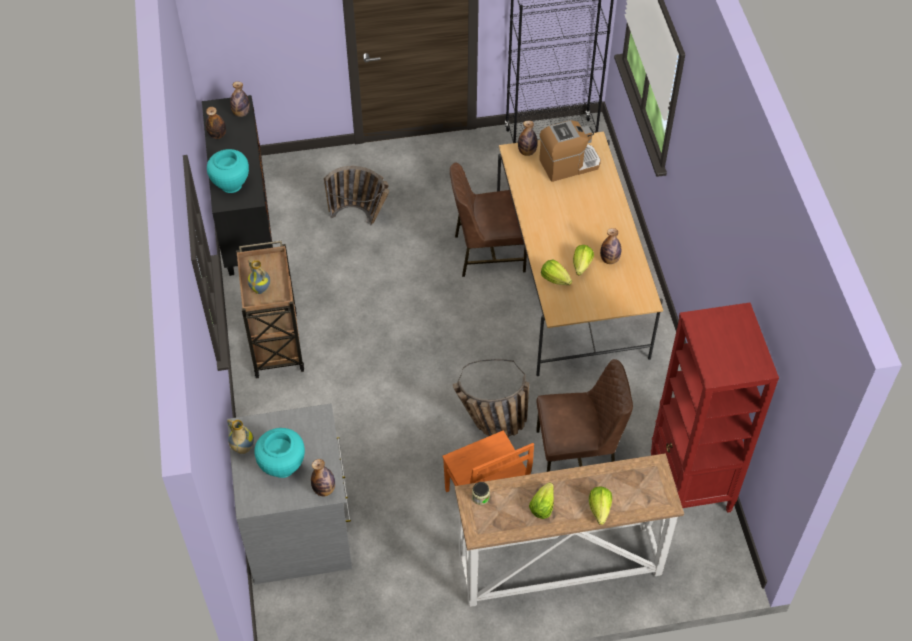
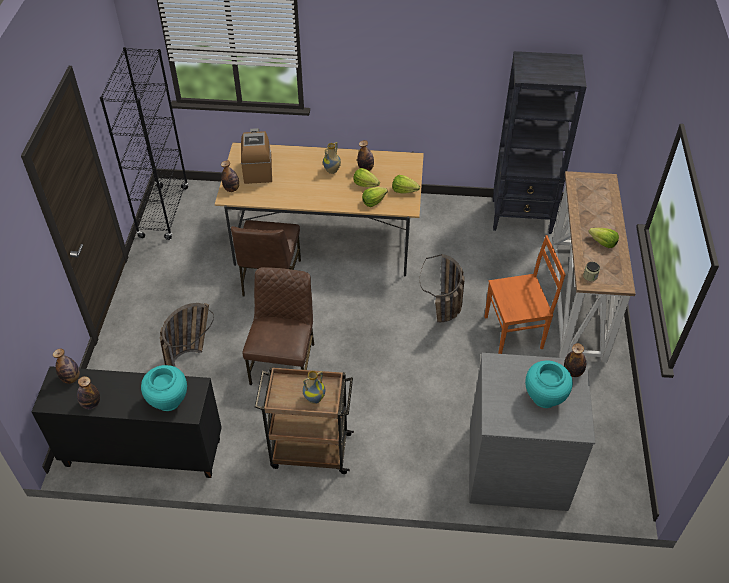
camera: 75 degrees left, 5 degrees down
vase [227,420,254,454] -> vase moved to [323,142,341,174]
brown chair [536,359,633,472] -> brown chair moved to [243,267,314,385]
lettuce [589,486,612,525] -> lettuce moved to [392,175,420,193]
red bookcase [651,303,779,513] -> black bookcase [493,51,587,234]

